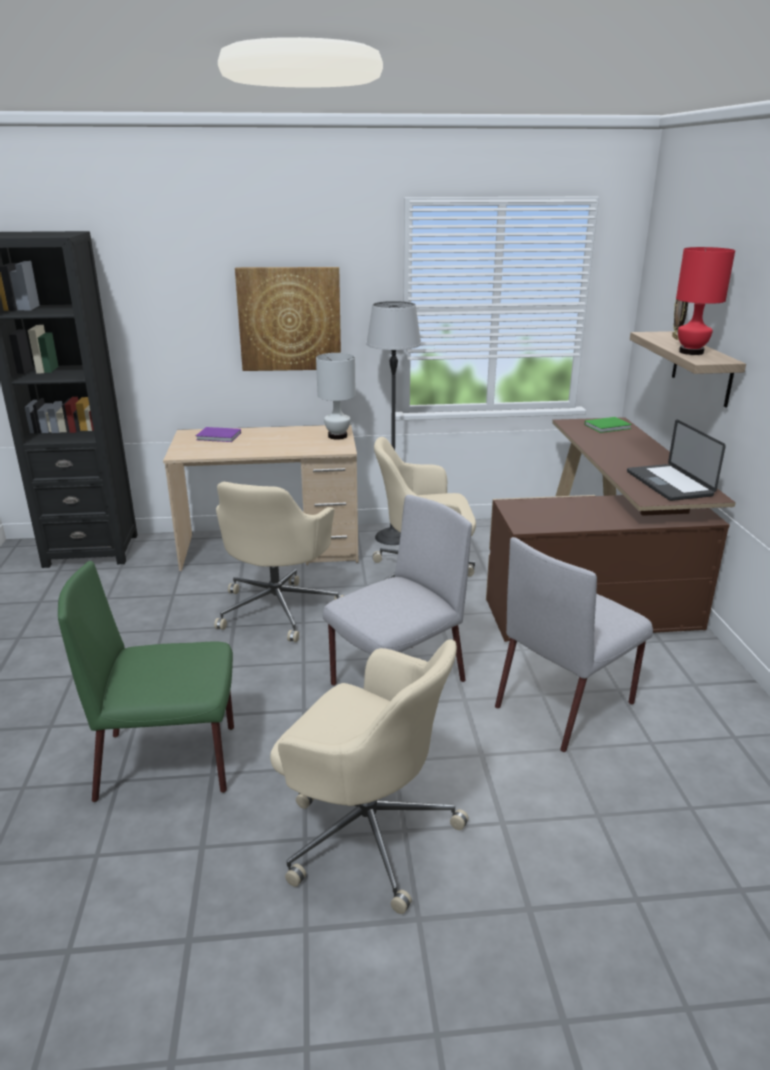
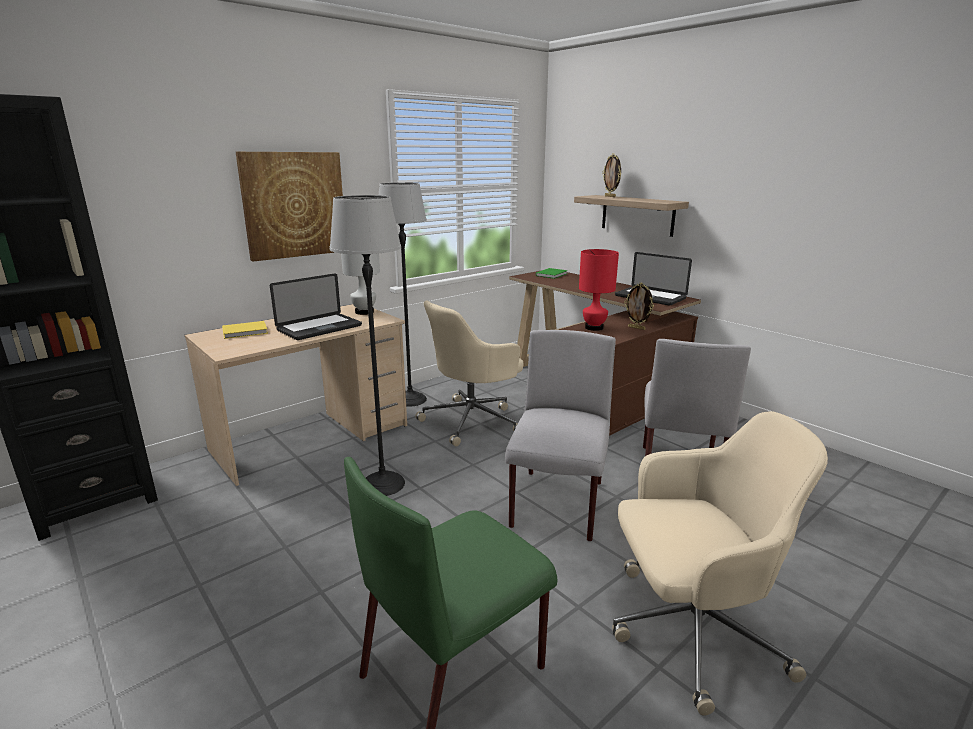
camera: 35 degrees left, 5 degrees down
purple book [196,427,241,442] -> yellow book [222,321,268,339]
beige office chair [214,482,344,642] -> floor lamp [330,195,405,496]
red table lamp [676,247,735,355] -> red table lamp moved to [579,249,619,331]
none -> laptop [270,273,362,340]
none -> picture frame [625,283,654,330]

